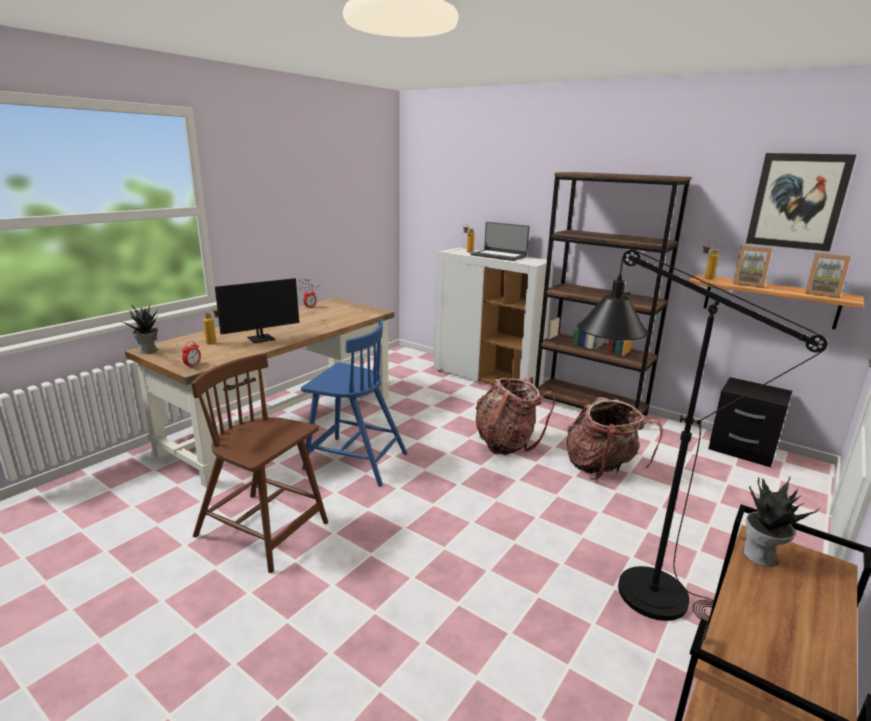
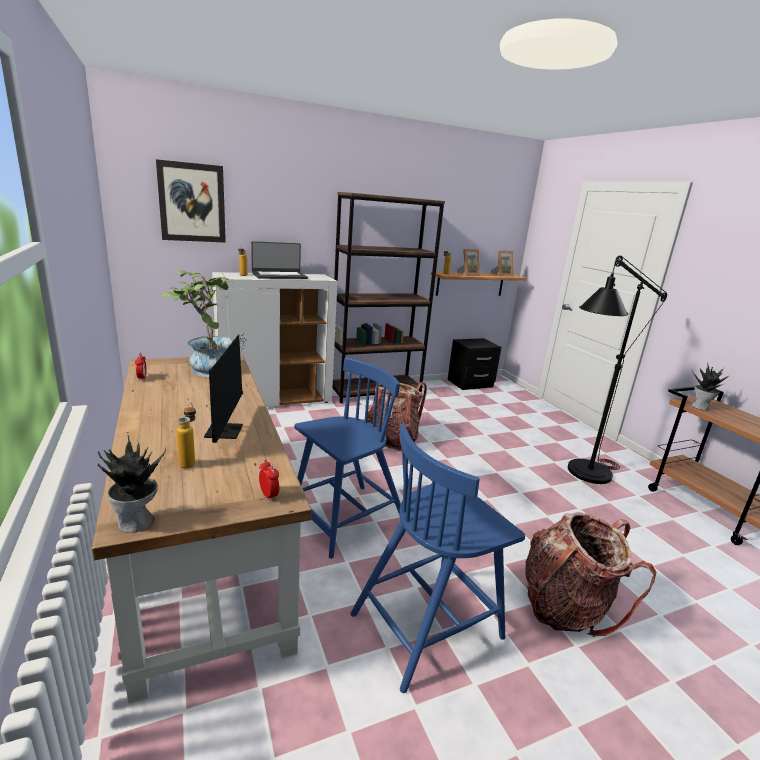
camera: 60 degrees left, 0 degrees up
brown chair [191,353,328,573] -> blue chair [350,424,525,693]
backpack [567,397,663,480] -> backpack moved to [525,512,656,637]
picture [746,153,856,251] -> picture moved to [156,159,226,243]
none -> potted plant [162,270,235,377]

